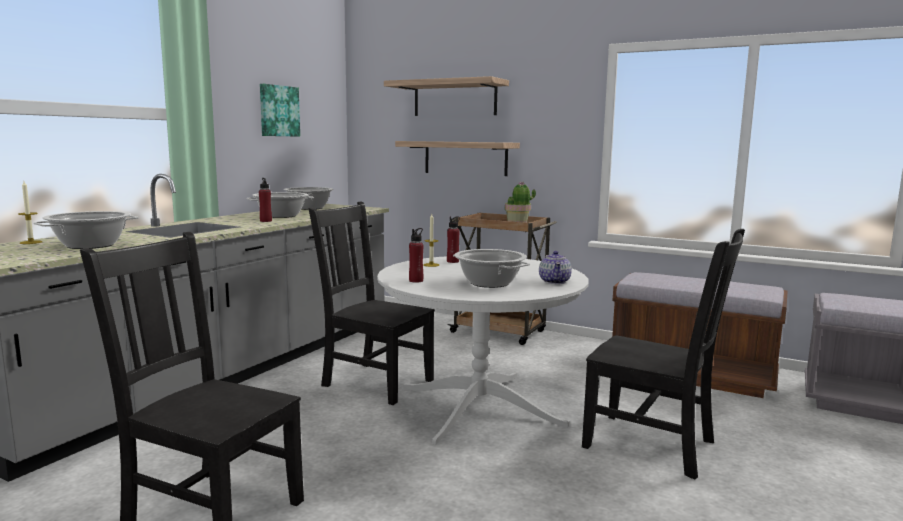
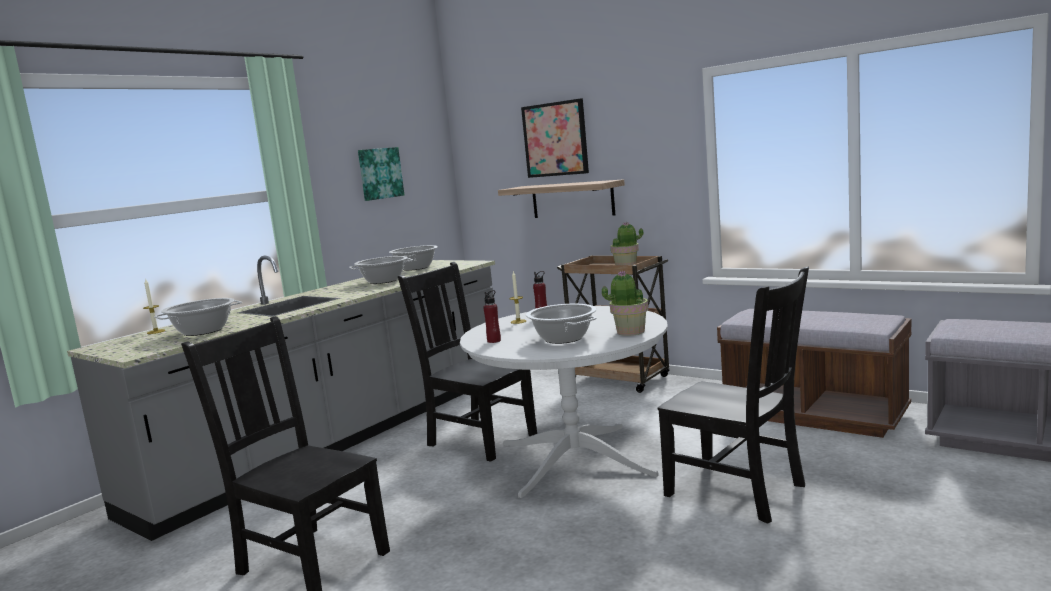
camera: 10 degrees right, 0 degrees up
red bottle [259,178,272,222] -> none
shelf [384,76,509,116] -> picture [521,98,589,178]
teapot [539,251,572,284] -> potted plant [602,271,649,336]

